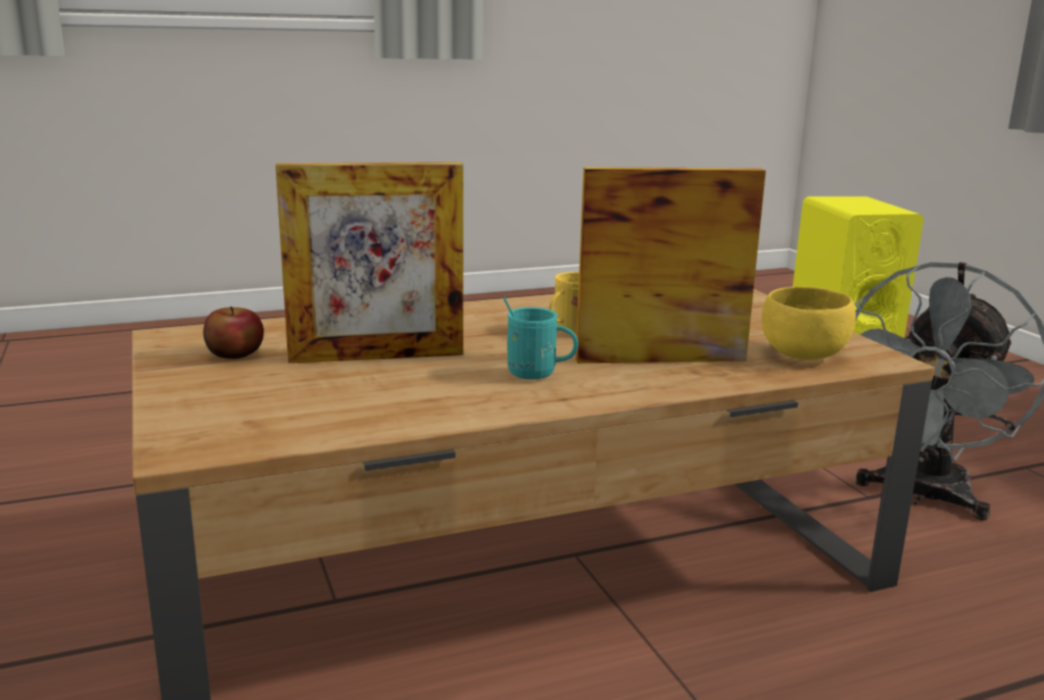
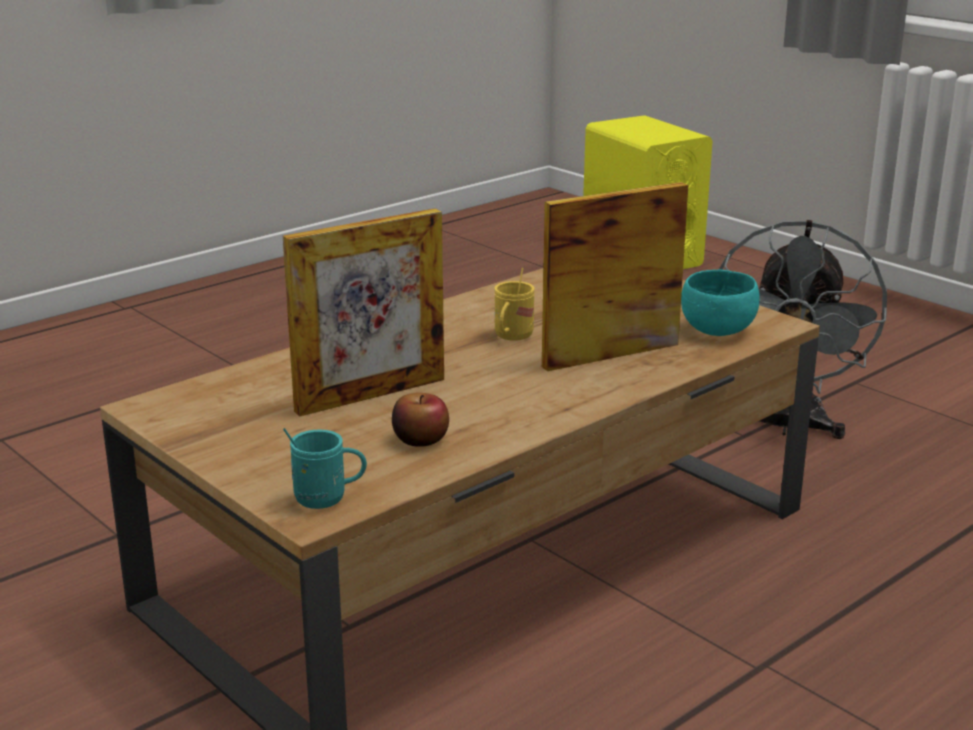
camera: 20 degrees left, 5 degrees up
apple [203,307,264,359] -> apple moved to [392,393,449,447]
turquoise mug [503,296,578,379] -> turquoise mug moved to [283,428,367,509]
yellow bowl [762,286,856,360] -> turquoise bowl [681,270,760,336]

